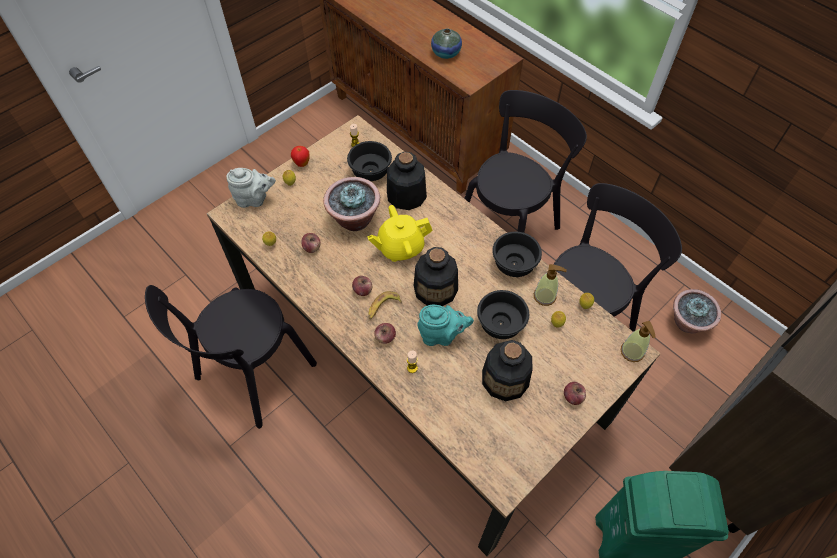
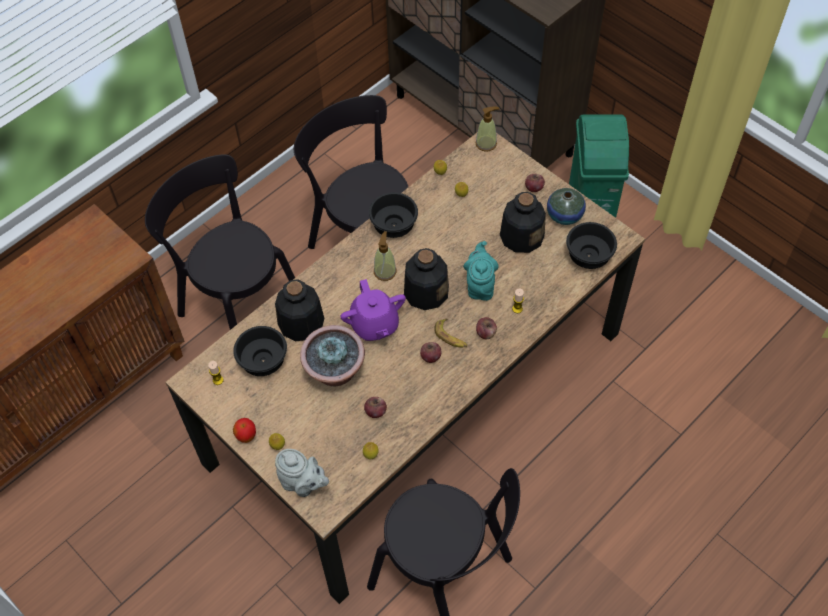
camera: 90 degrees left, 0 degrees up
grey teapot [226,168,276,208] -> grey teapot turned 120 degrees clockwise [275,449,329,497]
yellow teapot [367,205,433,262] -> purple teapot [340,279,406,341]
vase [431,28,462,59] -> vase moved to [547,188,586,225]
black bowl [477,290,529,339] -> black bowl moved to [566,222,617,269]
soap dispenser [534,264,567,306] -> soap dispenser moved to [374,231,397,281]
potted plant [673,289,722,333] -> none

